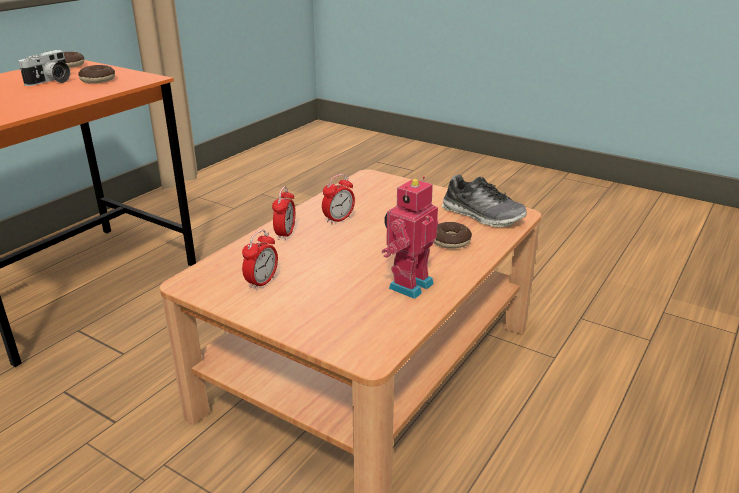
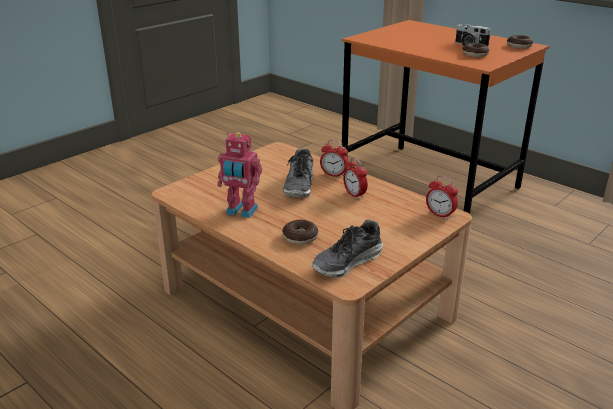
camera: 100 degrees right, 0 degrees up
alarm clock [242,230,278,291] -> alarm clock moved to [426,176,458,219]
toy robot [382,176,438,299] -> toy robot turned 150 degrees clockwise [217,132,262,218]
none -> shoe [283,149,314,198]

